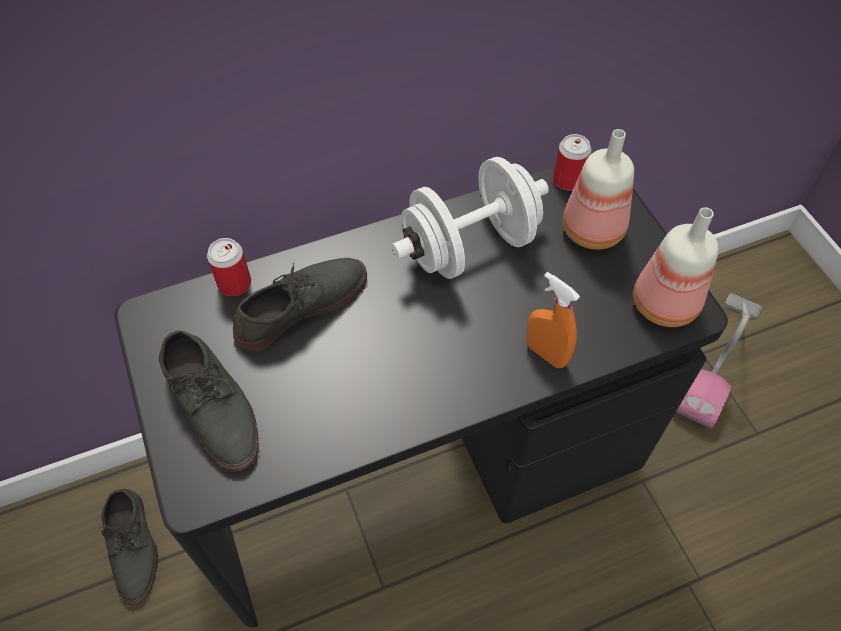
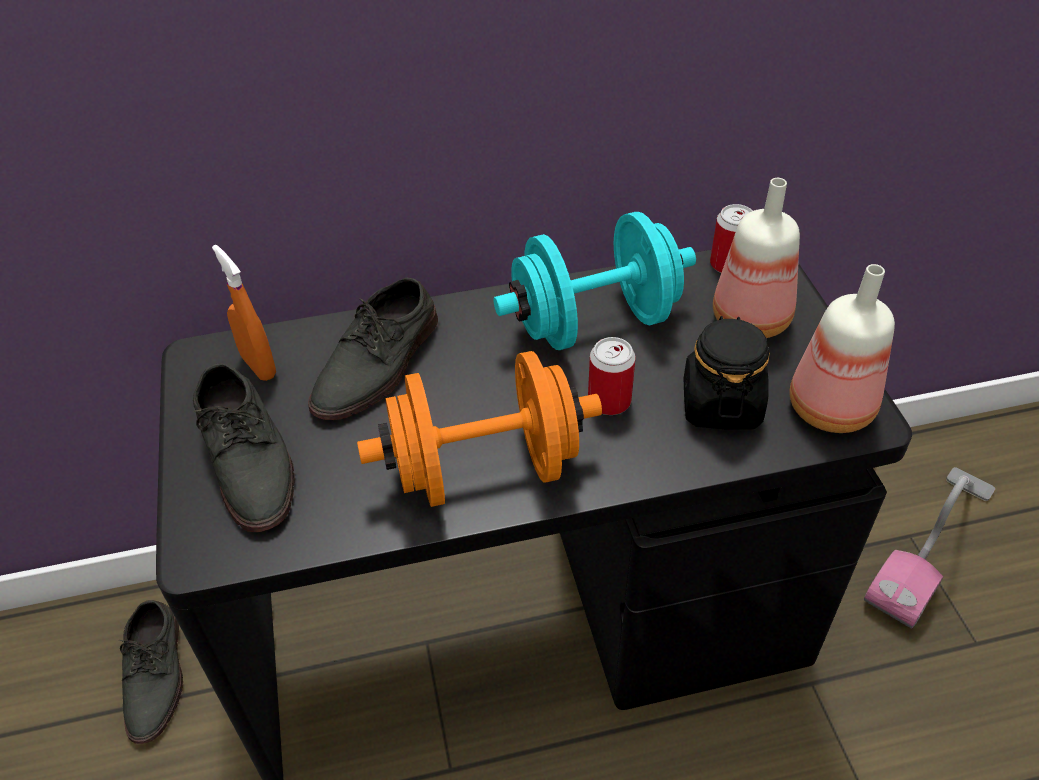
camera: 10 degrees right, 10 degrees down
can [207,238,251,296] -> can moved to [588,337,635,415]
grey shoe [233,258,367,351] -> grey shoe turned 150 degrees clockwise [308,278,438,420]
white dumbbell [392,157,549,279] -> turquoise dumbbell [493,212,696,350]
orange spray bottle [526,272,580,368] -> orange spray bottle moved to [212,245,276,381]
none -> orange dumbbell [357,351,602,507]
none -> black jar [683,316,770,430]

